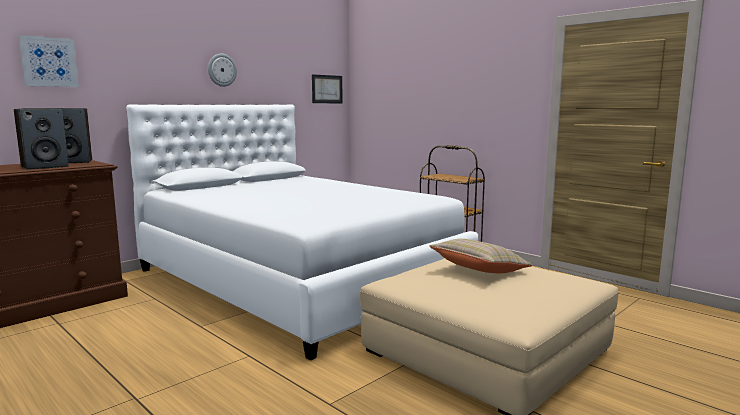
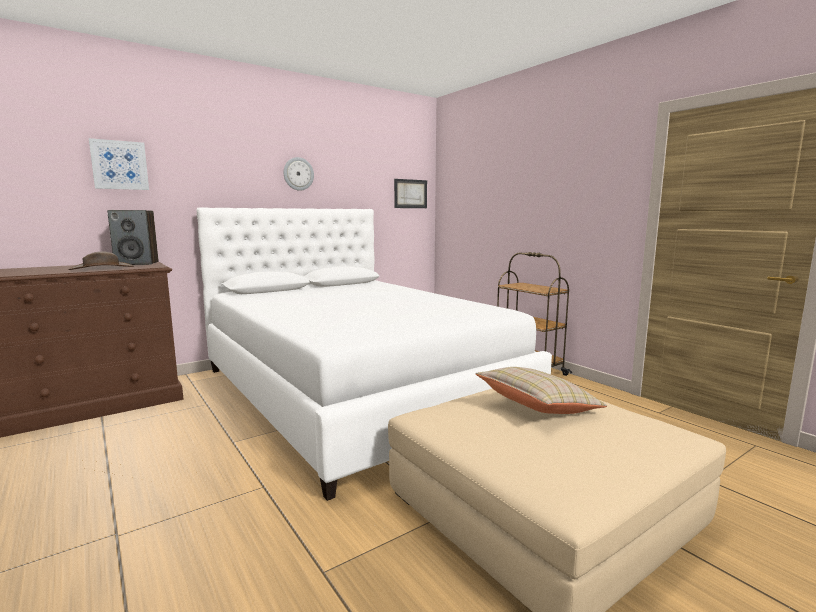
camera: 10 degrees right, 0 degrees up
speaker [14,108,69,170] -> brown hat [68,251,134,270]

